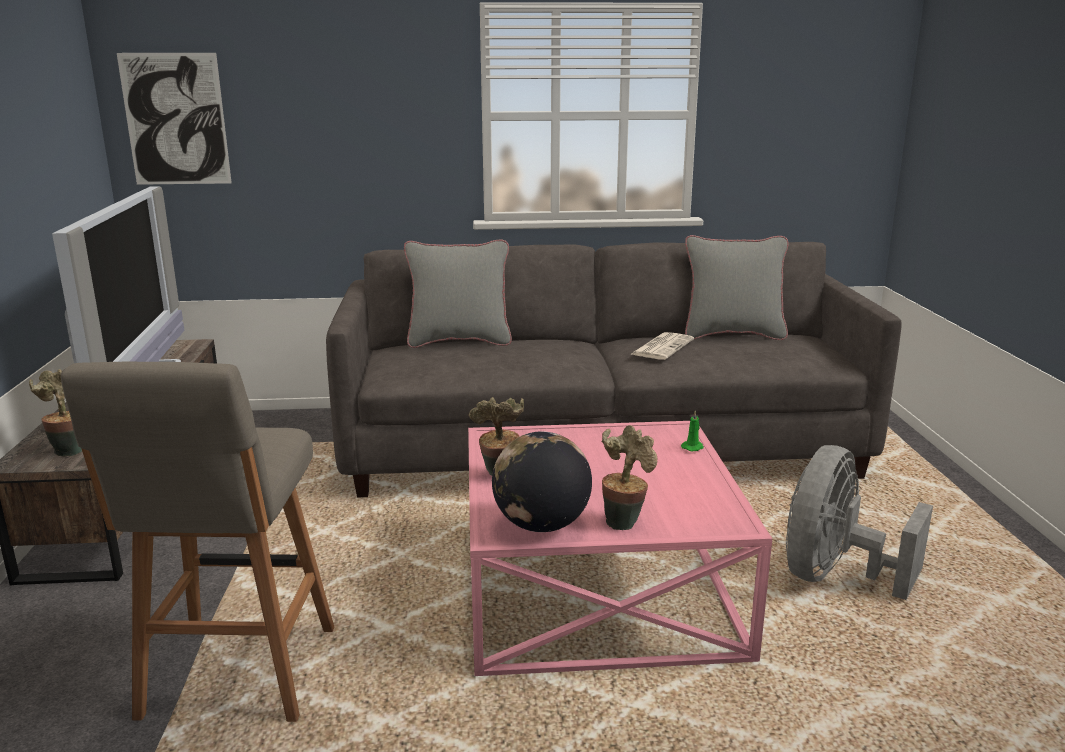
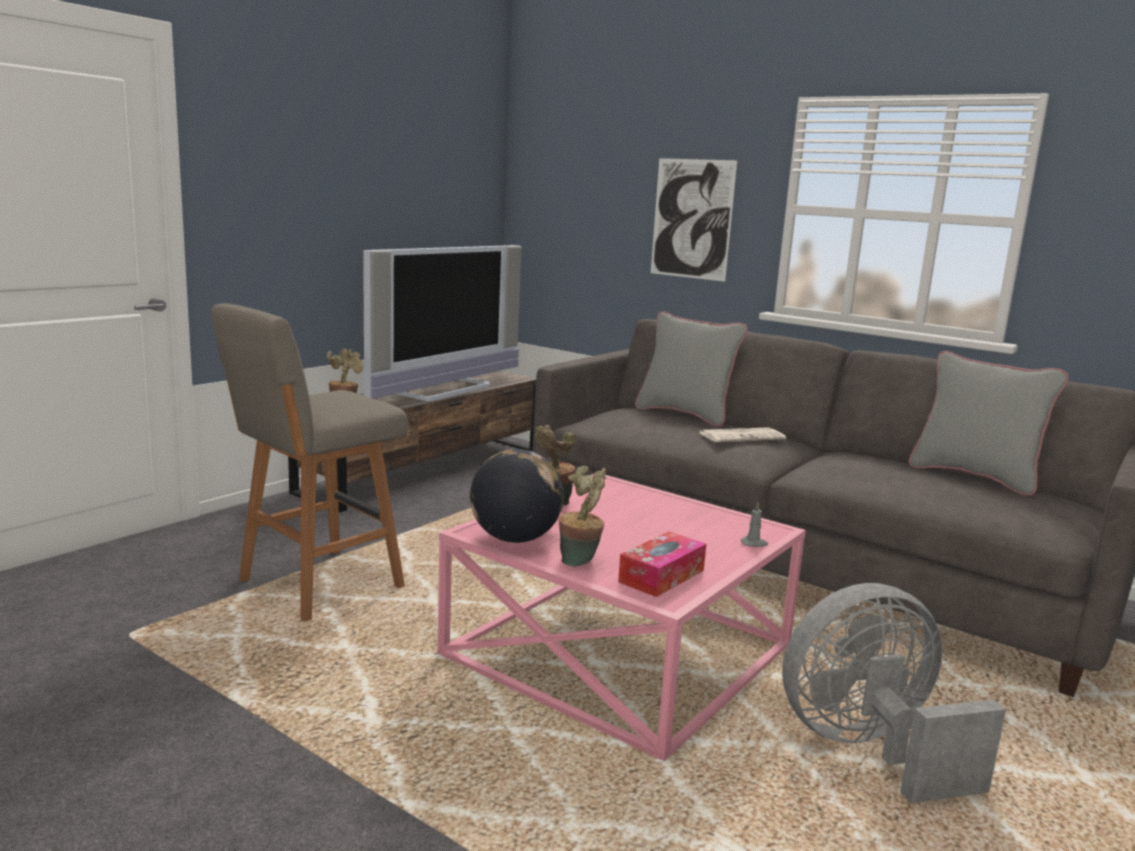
camera: 40 degrees right, 5 degrees down
picture [117,53,232,185] -> picture moved to [651,158,737,282]
newspaper [632,332,694,360] -> newspaper moved to [700,427,786,442]
green candle [681,411,704,451] -> grey candle [741,502,768,547]
none -> tissue box [618,532,706,597]

